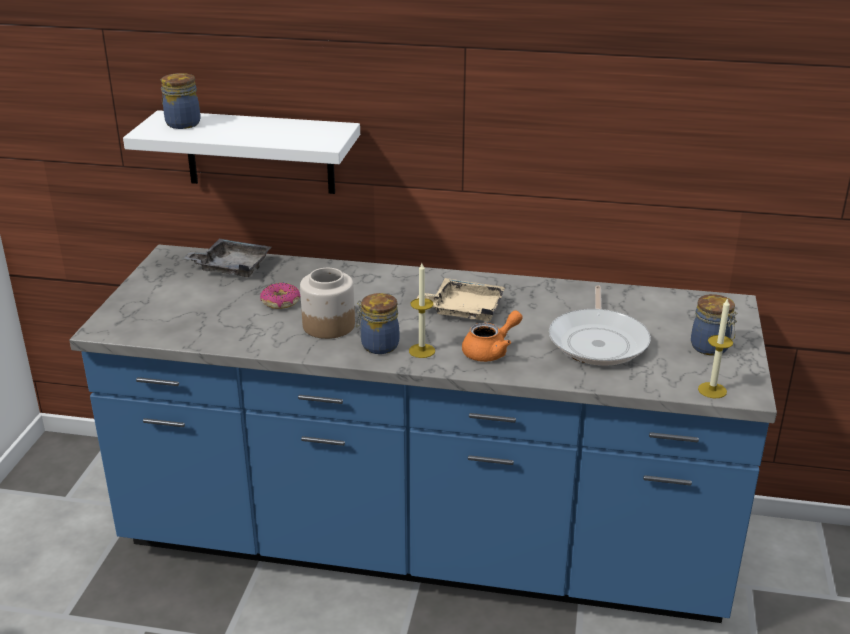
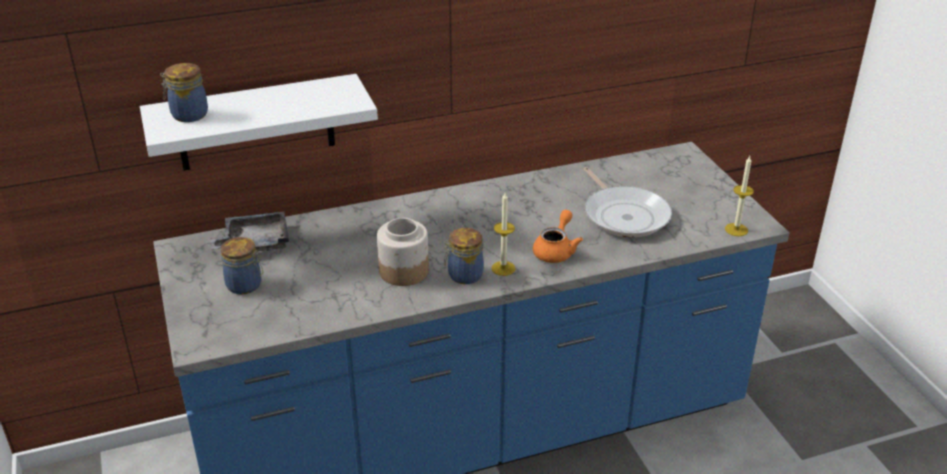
camera: 30 degrees left, 5 degrees up
donut [260,283,300,309] -> none
beige tray [416,278,505,322] -> none
jar [691,294,737,356] -> jar moved to [221,237,263,295]

